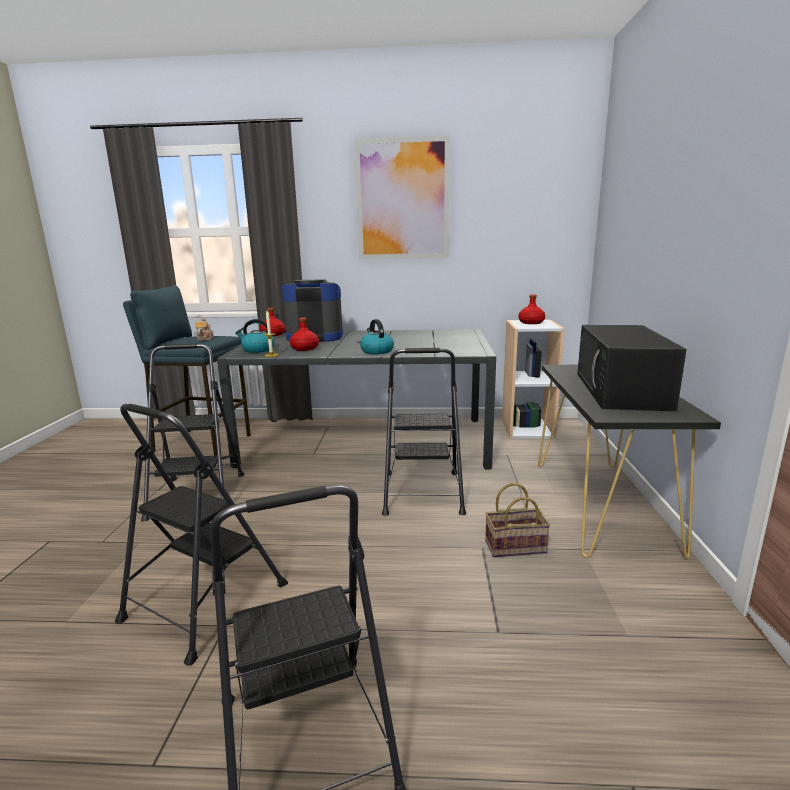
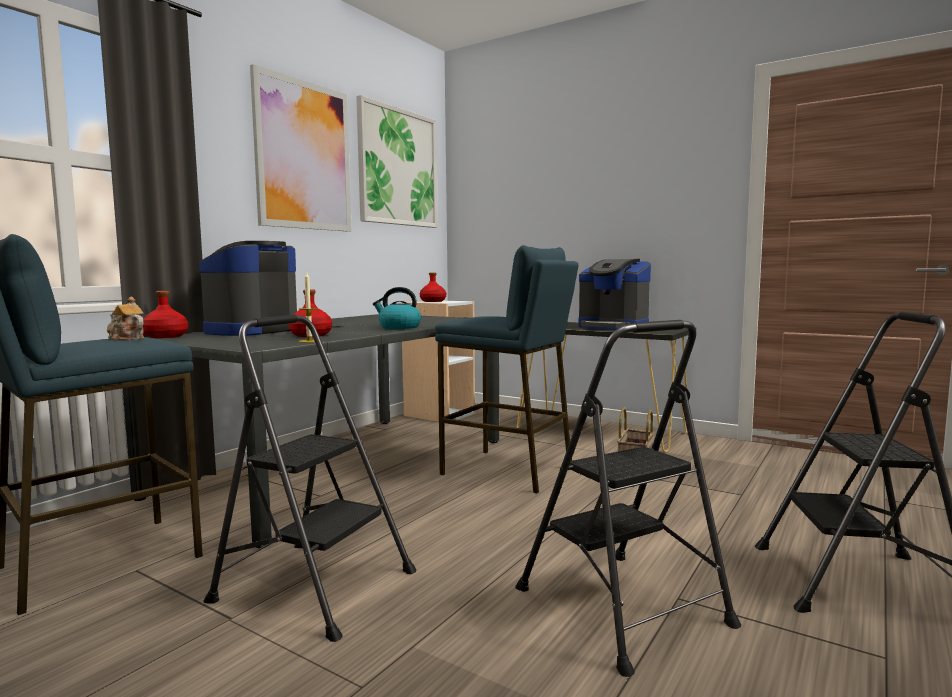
camera: 60 degrees left, 10 degrees down
kettle [235,319,275,353] -> none
black step ladder [382,348,466,516] -> blue stool [435,245,578,493]
black microwave [577,325,687,411] -> coffee machine [578,259,651,330]
none -> picture [356,95,438,228]

